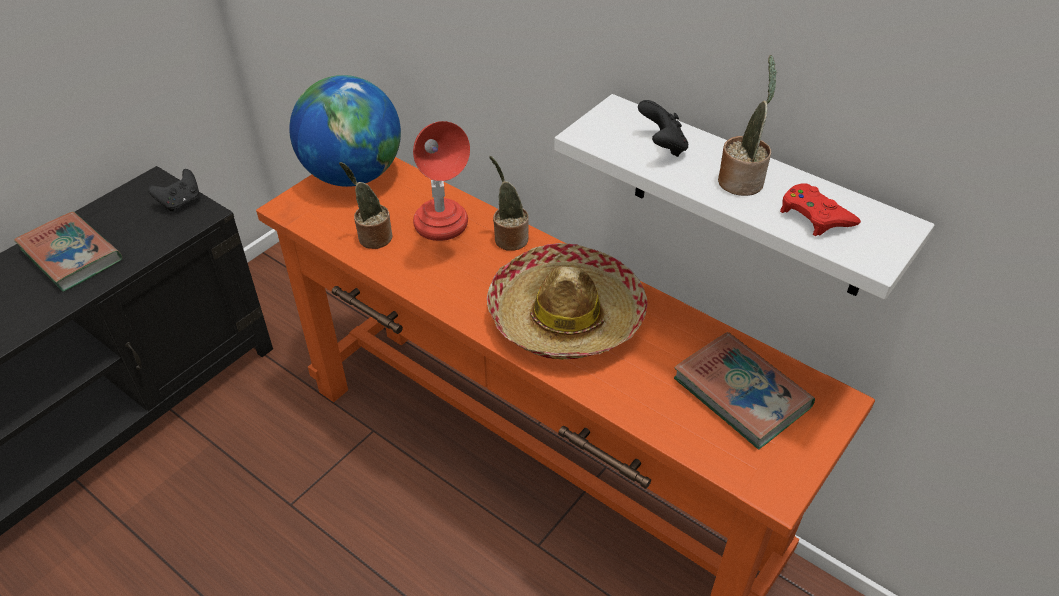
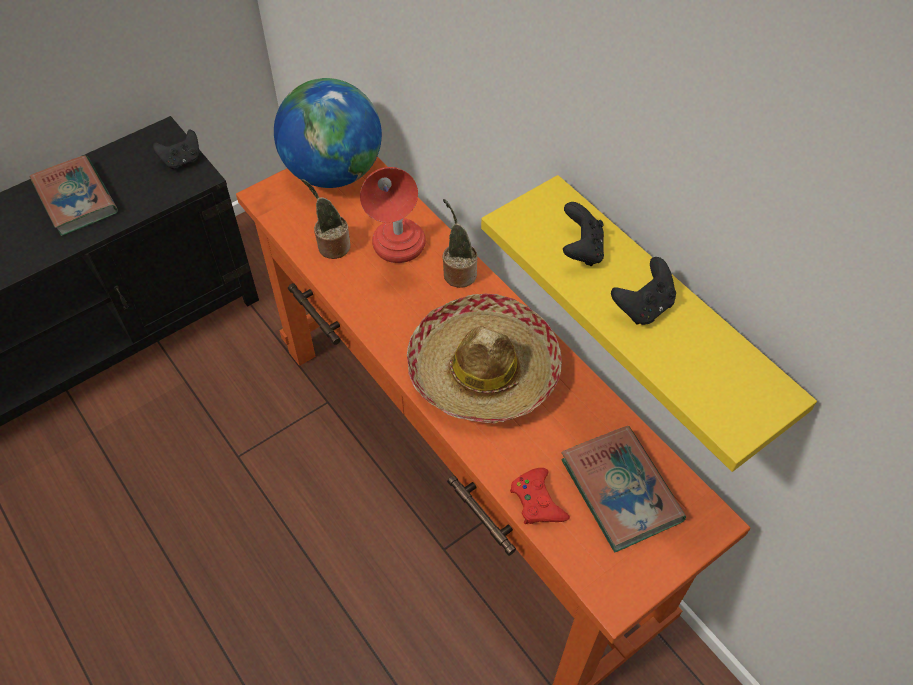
camera: 15 degrees right, 10 degrees up
white shelf [554,94,935,300] -> yellow shelf [481,175,817,472]
potted plant [718,55,777,196] -> black game controller [611,257,676,325]
red game controller [780,184,861,236] -> red game controller moved to [510,468,570,524]

